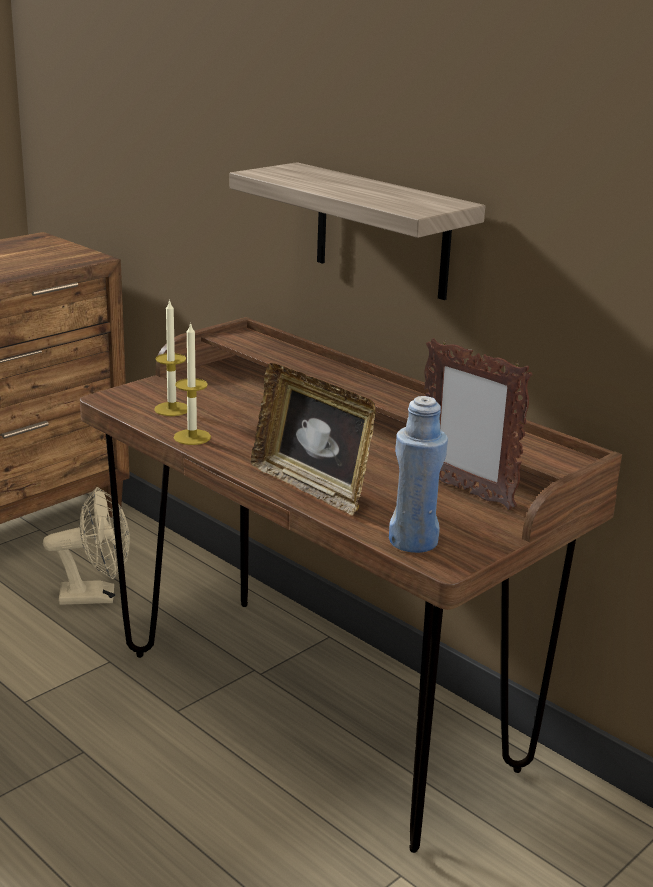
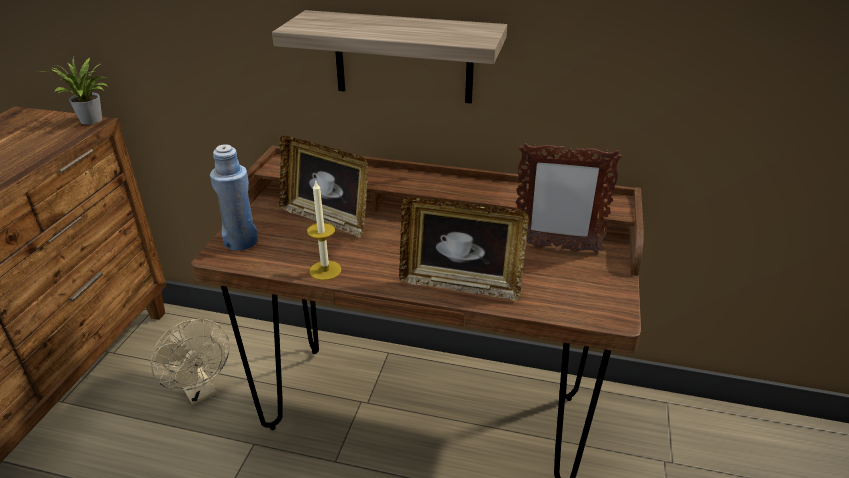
camera: 30 degrees left, 10 degrees up
beige fan [43,487,130,605] -> beige fan turned 90 degrees clockwise [151,319,230,405]
candle [154,299,187,416] -> none
blue bottle [389,396,448,553] -> blue bottle moved to [210,145,258,251]
none -> potted plant [41,57,109,125]
none -> picture frame [279,136,368,238]

